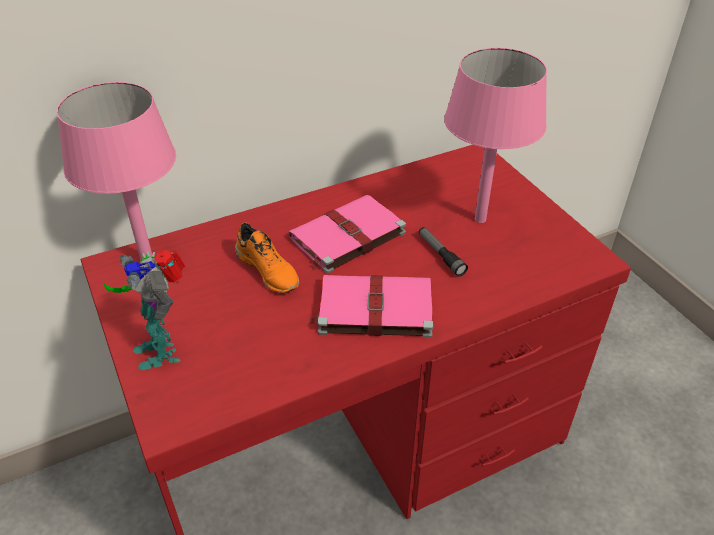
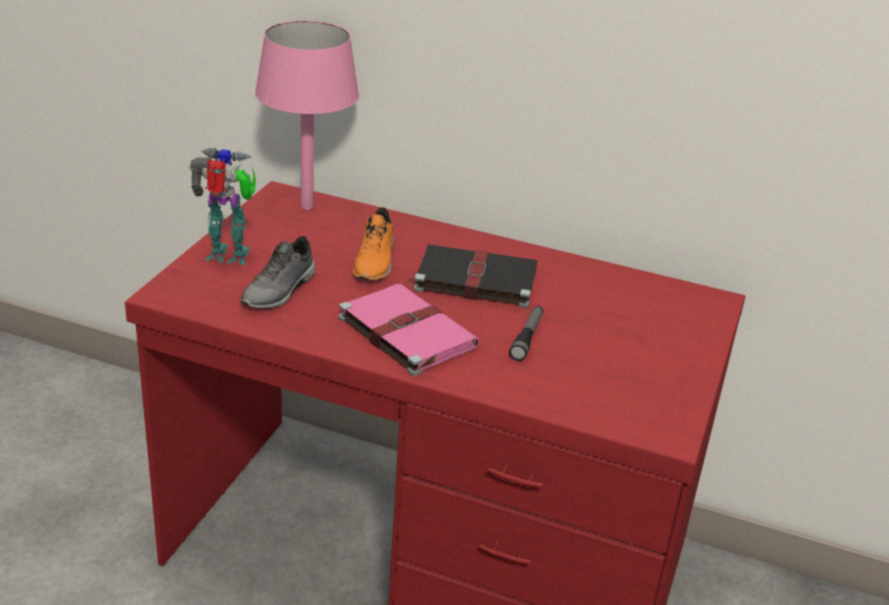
camera: 45 degrees right, 10 degrees down
toy robot [104,250,185,370] -> toy robot turned 75 degrees clockwise [189,147,256,265]
pink book [288,195,406,273] -> black book [406,244,537,308]
pink table lamp [444,48,547,223] -> none
none -> grey shoe [240,236,316,309]

